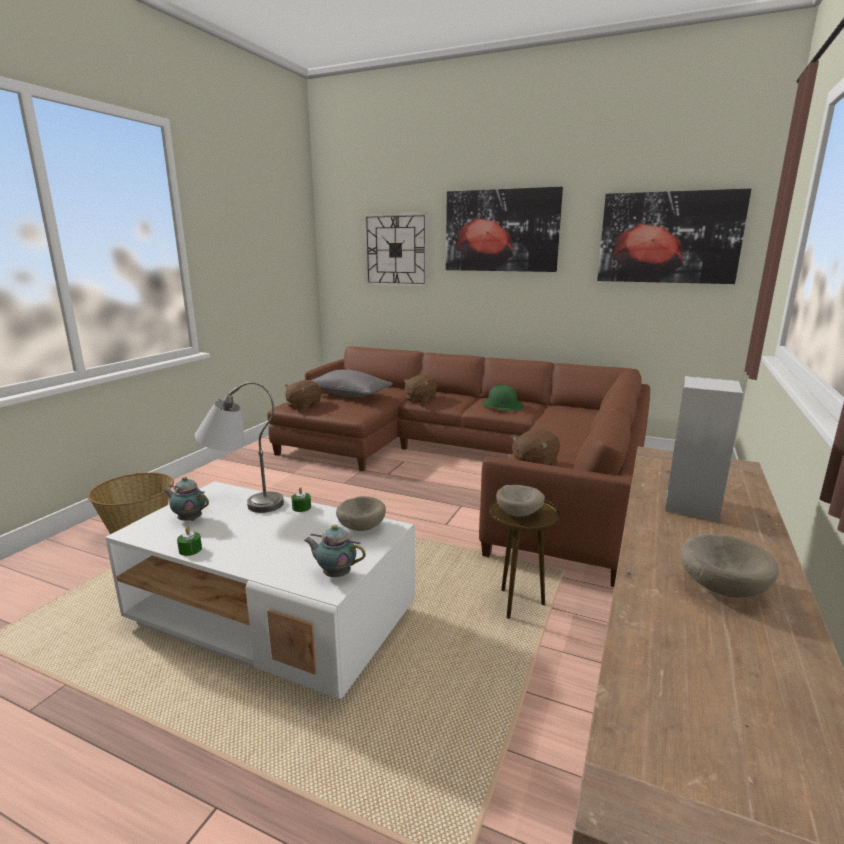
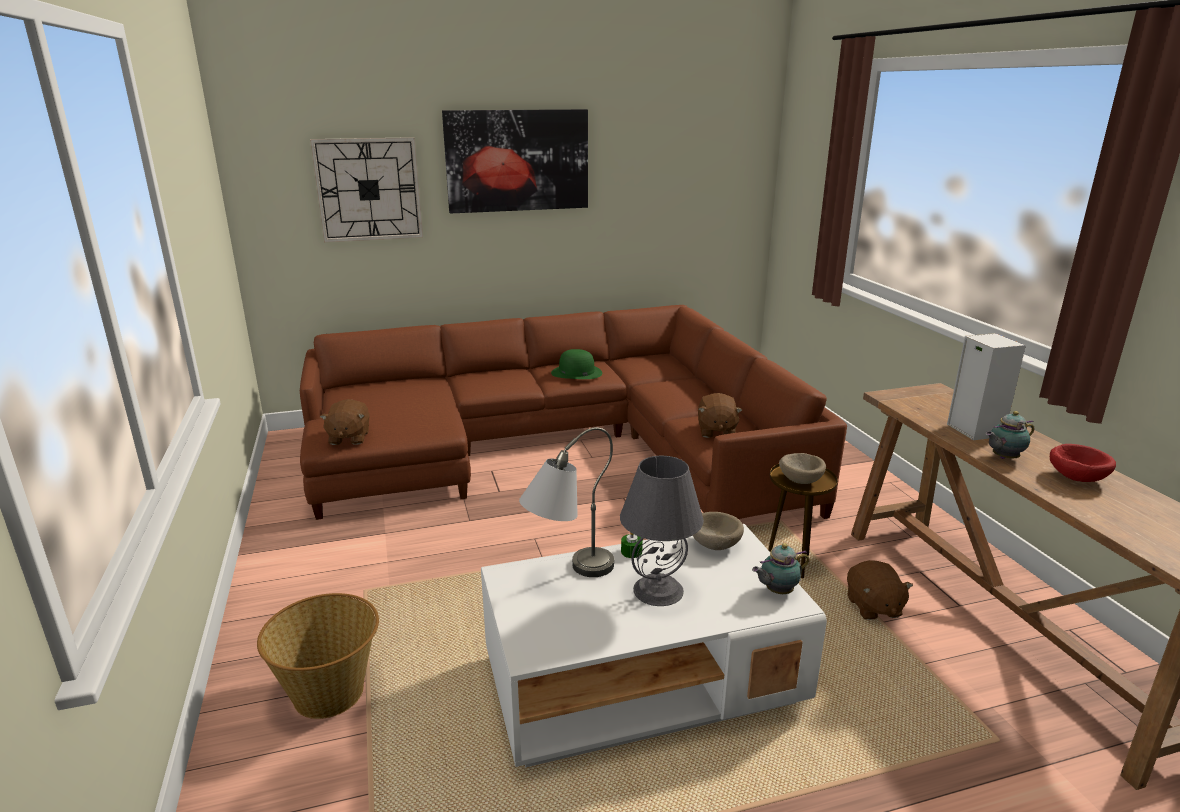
camera: 40 degrees left, 5 degrees up
teapot [163,477,209,521] -> teapot moved to [985,411,1034,459]
green candle [177,527,202,556] -> none
grey pillow [311,369,393,398] -> none
brown plush toy [404,374,437,403] -> brown plush toy moved to [847,560,913,620]
picture [597,188,751,284] -> none
beige bowl [680,534,779,598] -> red bowl [1050,444,1116,482]
none -> grey table lamp [620,456,704,606]

